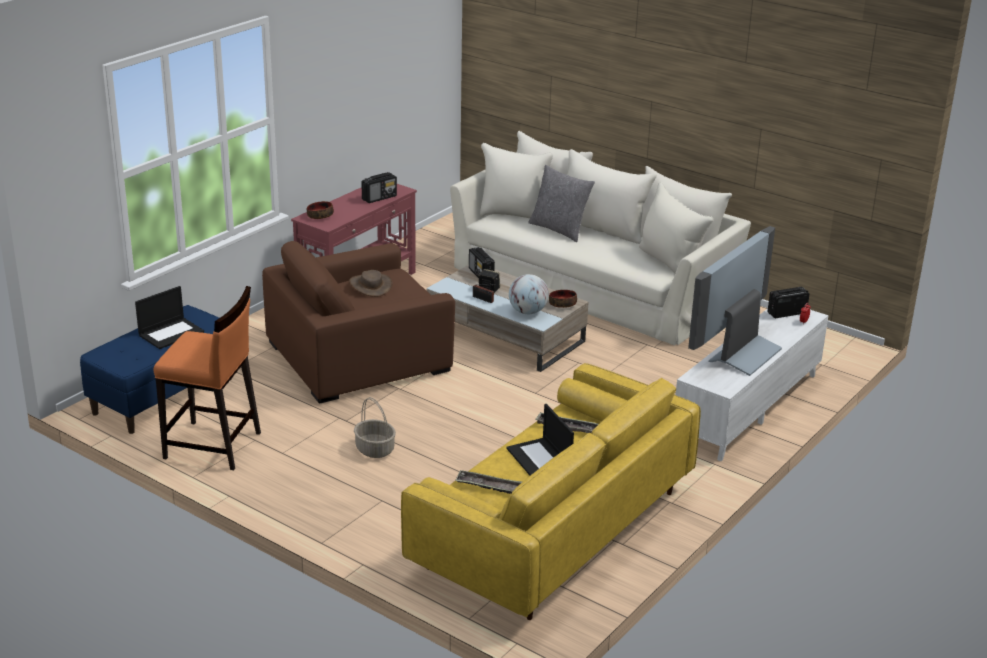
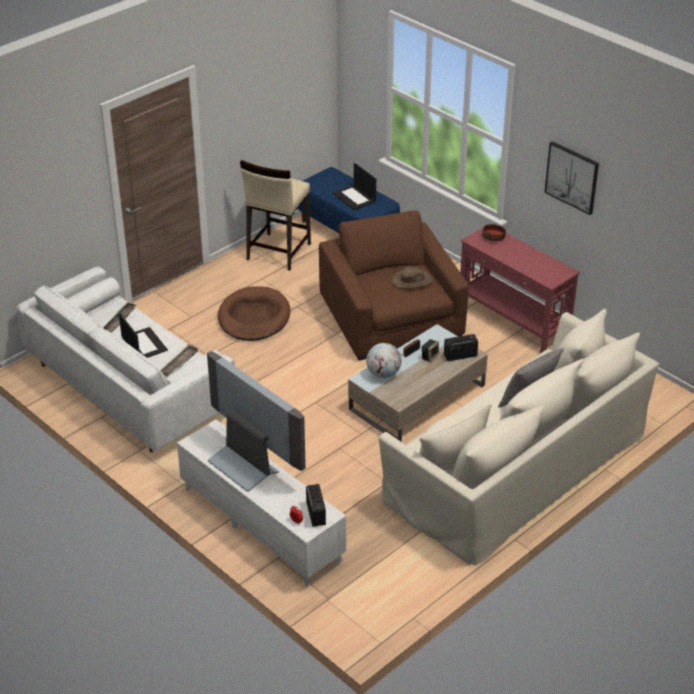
camera: 100 degrees right, 10 degrees up
orange stool [154,286,261,470] -> beige stool [240,160,311,271]
basket [354,397,396,458] -> brown dog bed [218,286,290,341]
radio [361,172,397,203] -> none
yellow sofa [401,363,701,620] -> white sofa [16,266,235,452]
laptop [506,404,574,475] -> laptop turned 75 degrees clockwise [119,313,168,358]
bowl [549,290,577,308] -> none
none -> picture [544,141,599,215]

